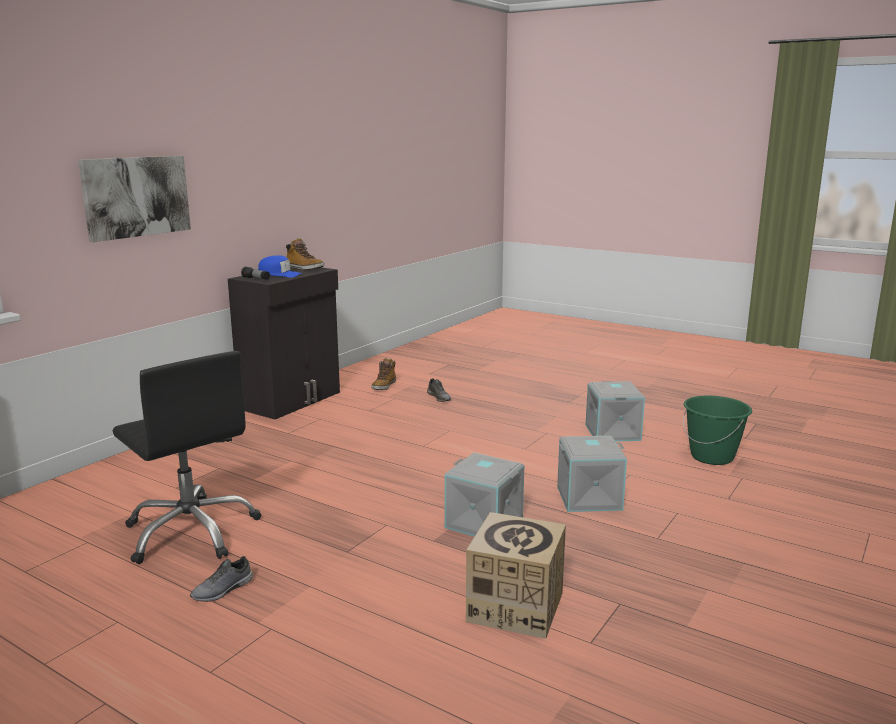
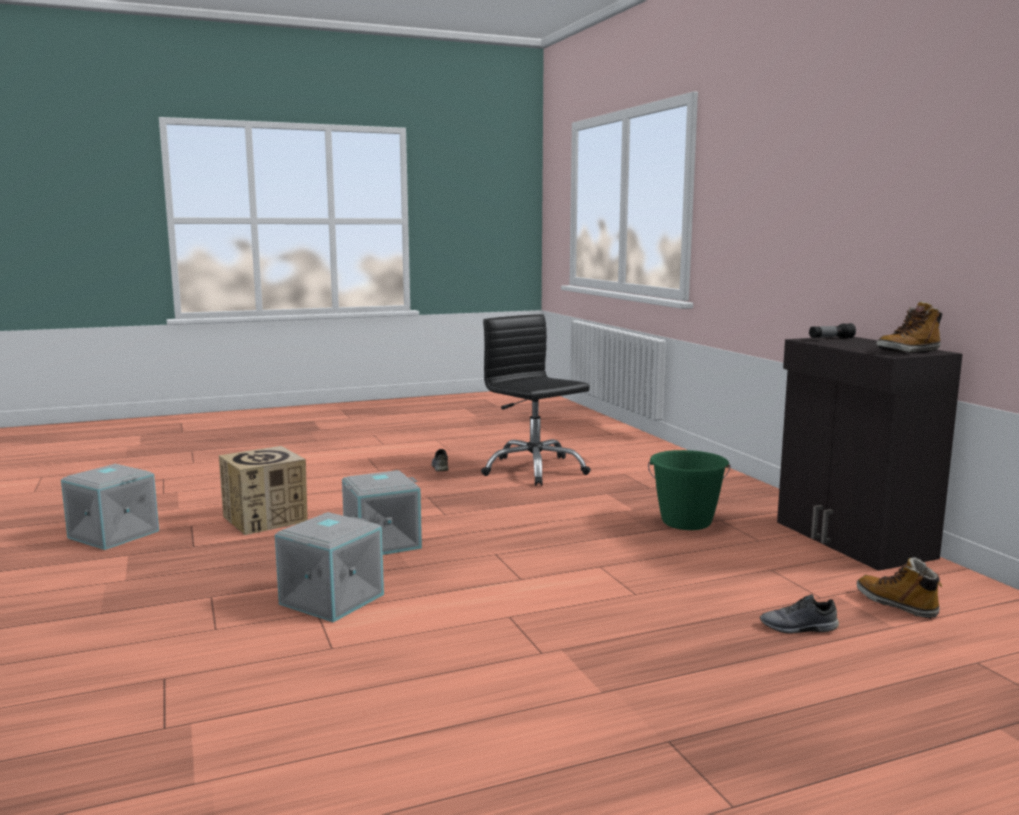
camera: 125 degrees right, 5 degrees down
picture [78,156,191,242] -> none
black office chair [113,351,261,564] -> black office chair turned 60 degrees clockwise [481,314,591,486]
blue cap [258,255,303,278] -> none
grey storage box [585,381,645,441] -> grey storage box moved to [61,464,159,550]
green bucket [683,395,752,465] -> green bucket moved to [648,450,731,530]

